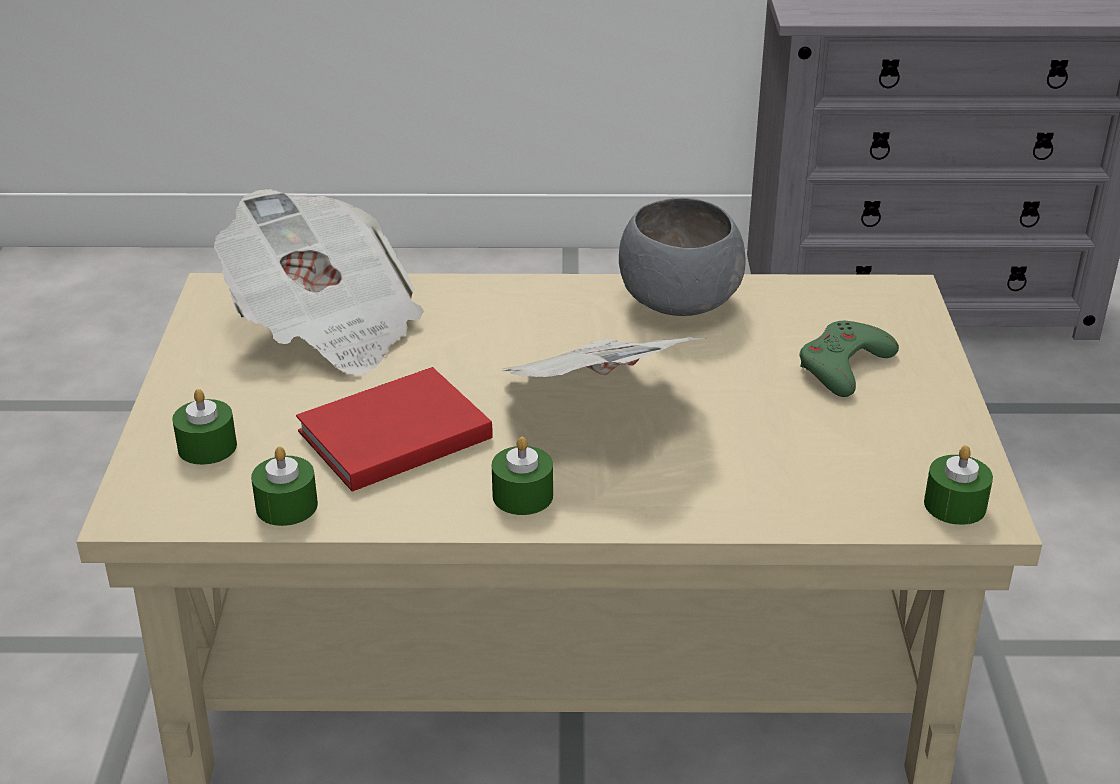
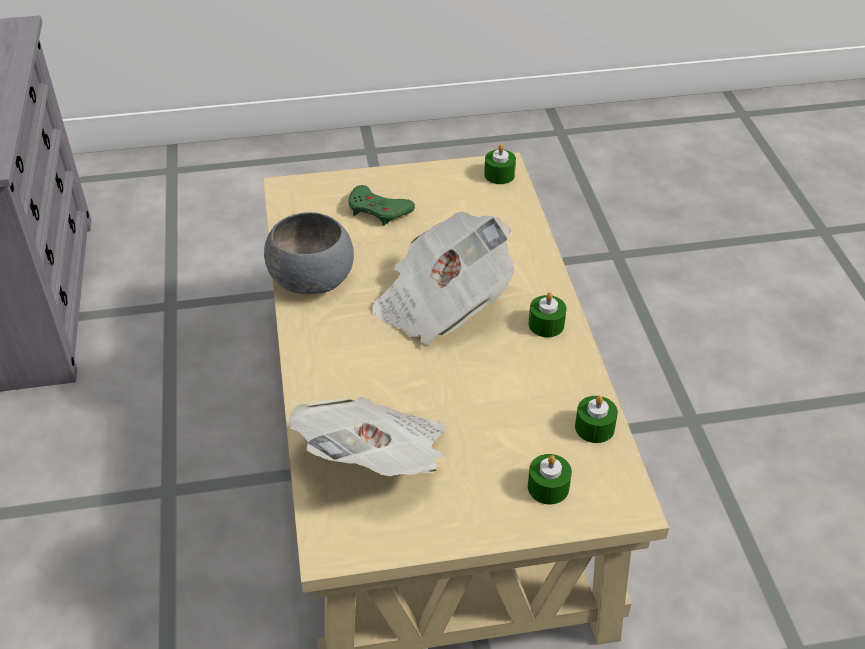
camera: 100 degrees left, 10 degrees up
red book [296,367,493,492] -> none

